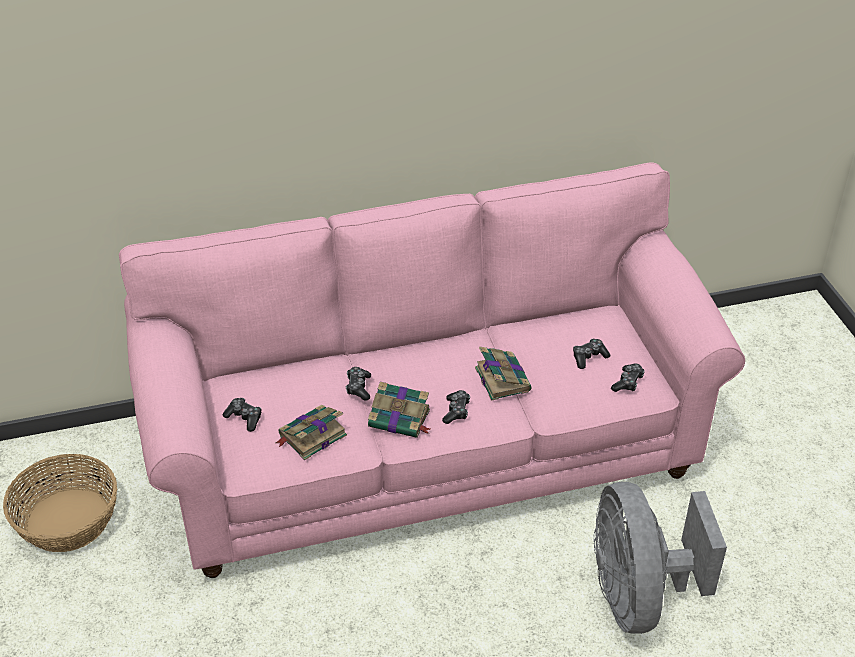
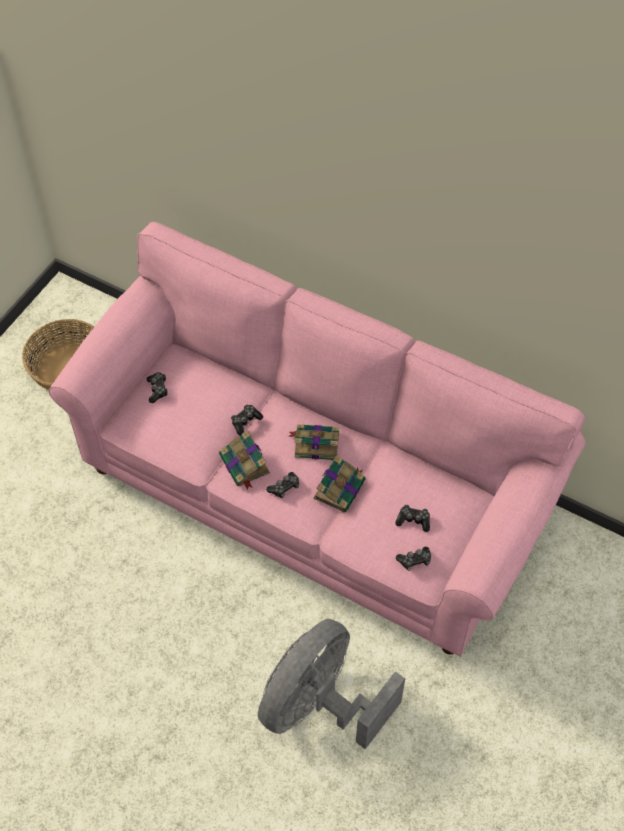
camera: 45 degrees right, 15 degrees up
book [276,405,347,460] -> book moved to [288,424,339,460]

